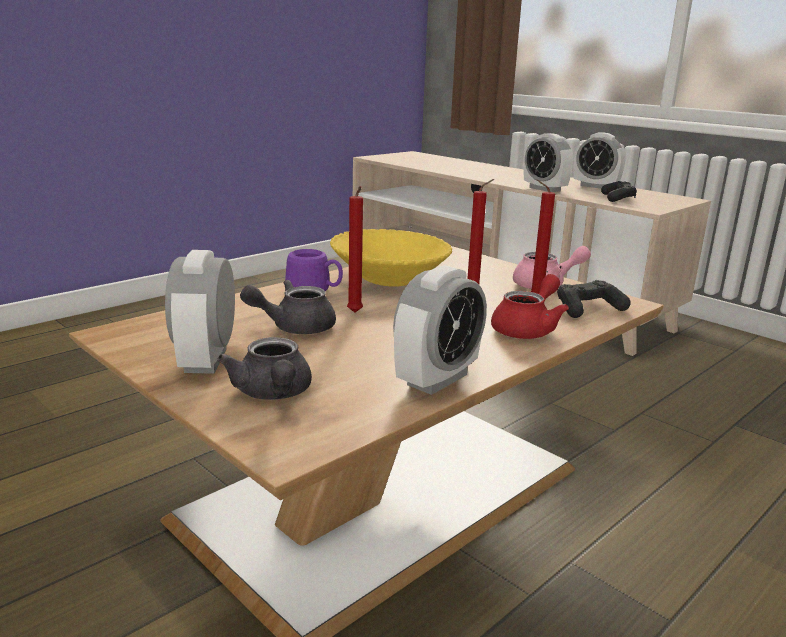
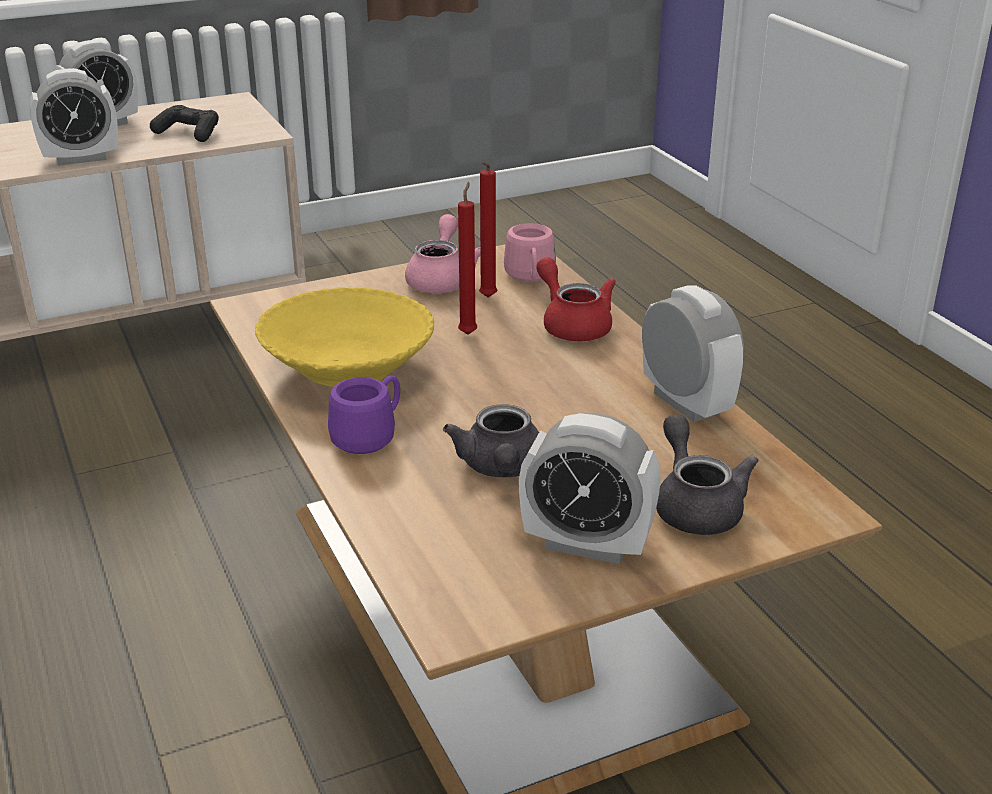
camera: 70 degrees left, 10 degrees up
grey teapot [217,337,312,400] -> grey teapot turned 105 degrees counterclockwise [656,414,758,535]
red candle [347,186,363,313] -> none
black game controller [557,280,631,318] -> pink mug [504,223,556,282]

